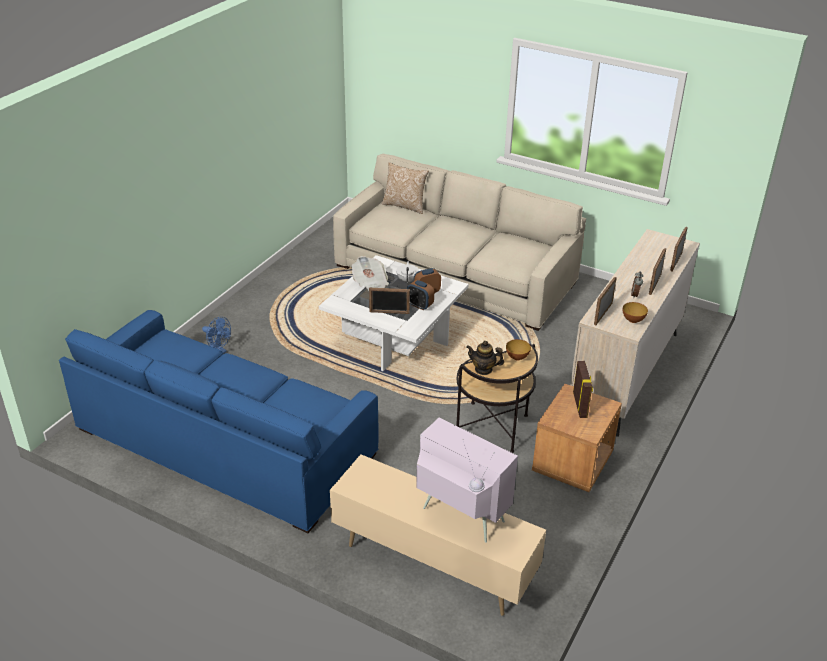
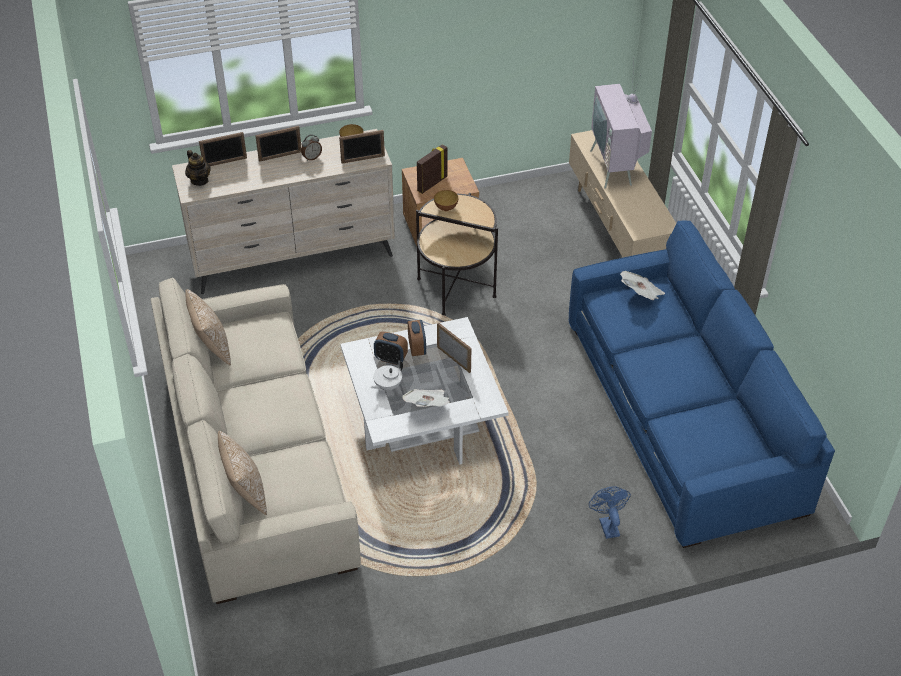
camera: 135 degrees left, 10 degrees up
teapot [466,341,504,375] -> teapot moved to [185,150,211,186]
none -> pillow [185,289,231,365]
none -> newspaper [620,271,665,300]

